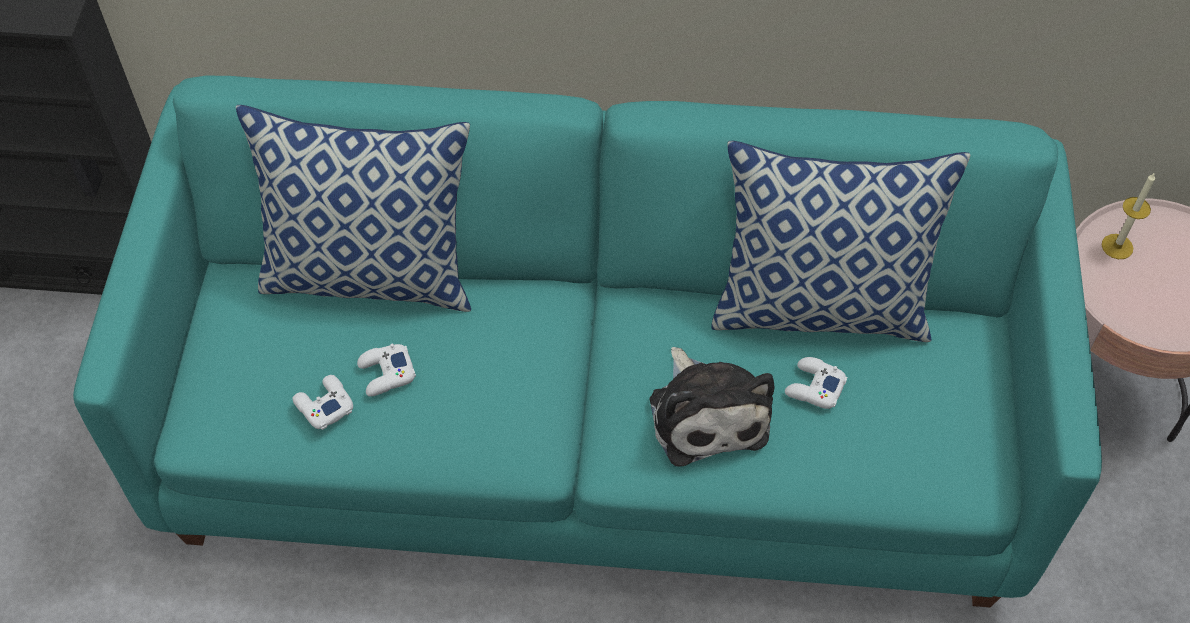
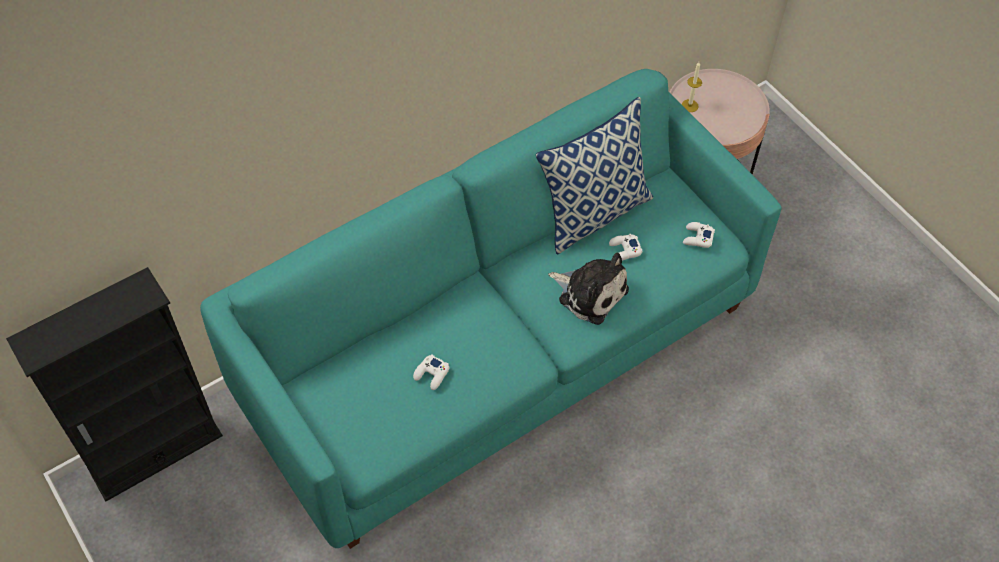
camera: 40 degrees left, 0 degrees up
pillow [236,105,471,312] -> none
white game controller [292,375,353,430] -> white game controller moved to [683,222,715,248]

